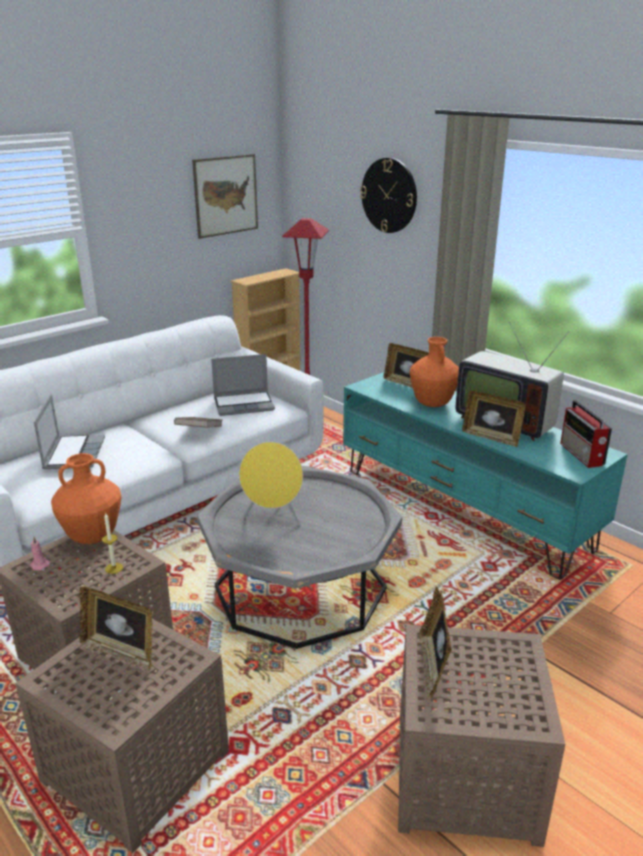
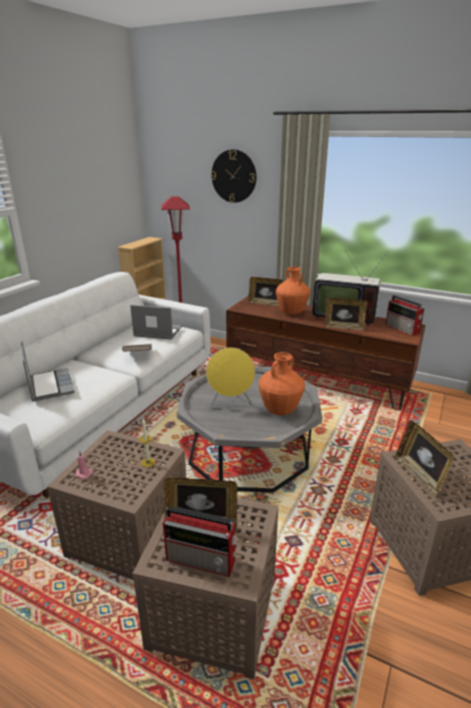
camera: 20 degrees left, 0 degrees up
orange vase [51,453,122,544] -> orange vase moved to [259,352,305,415]
picture [192,154,258,239] -> none
laptop [211,354,275,416] -> laptop turned 135 degrees counterclockwise [130,305,182,340]
turquoise tv stand [343,372,628,580] -> brown tv stand [226,295,426,411]
none -> radio [163,506,238,577]

